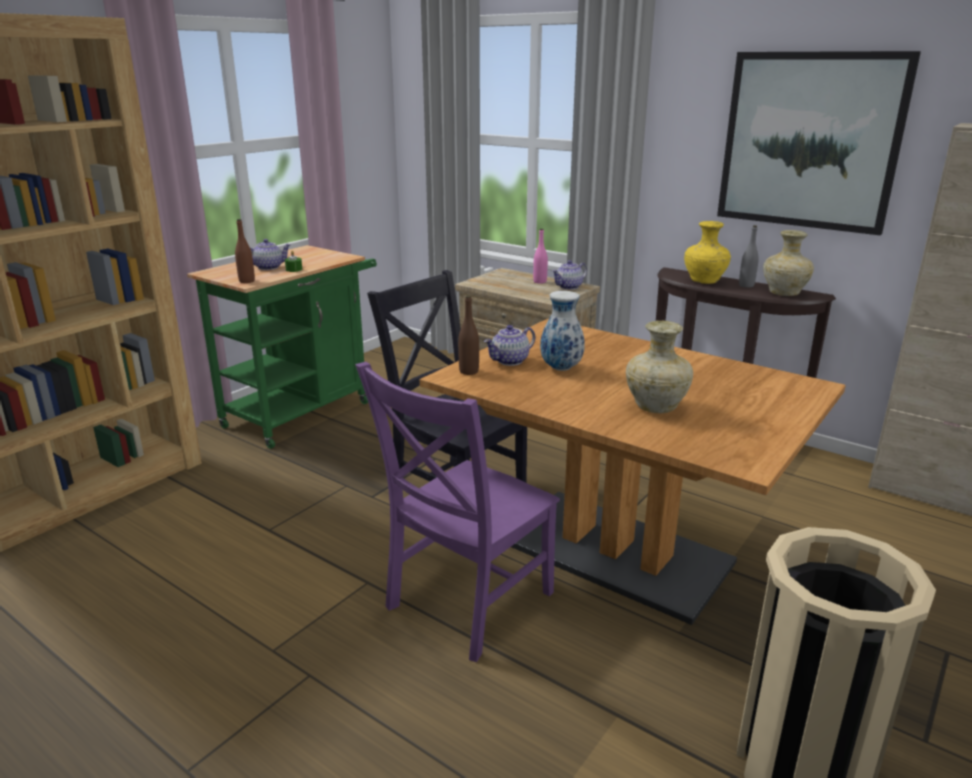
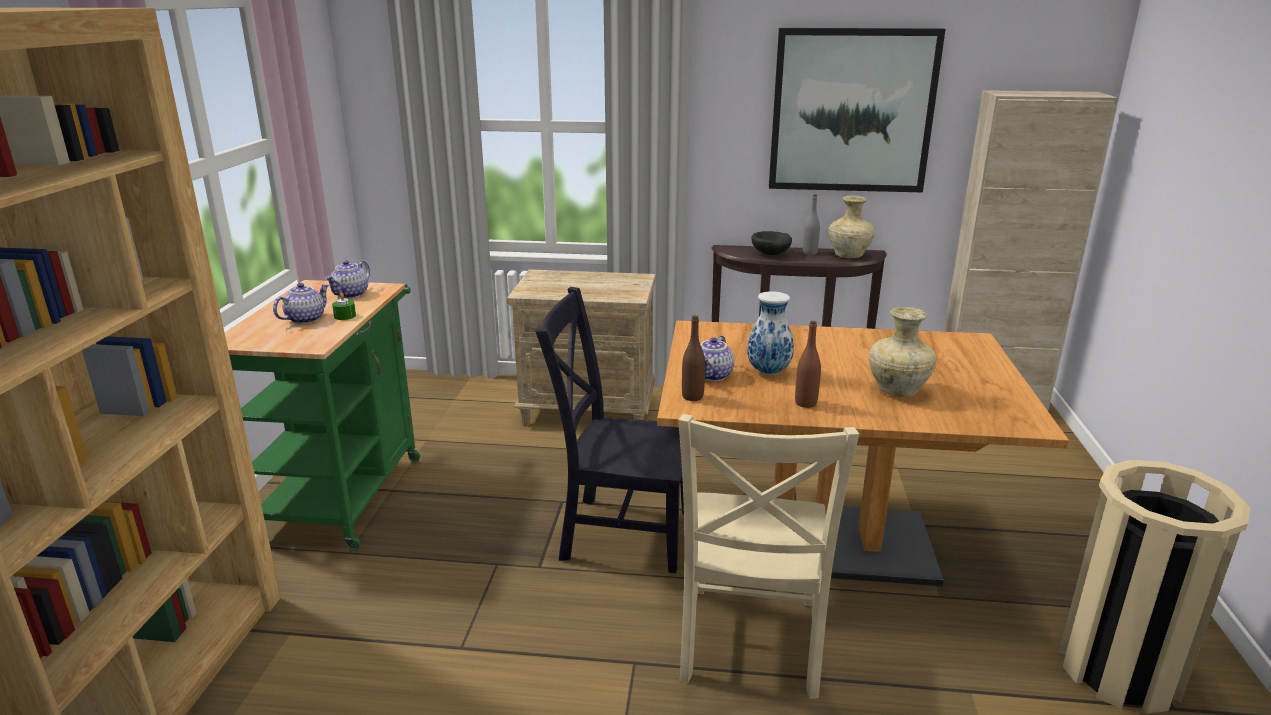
camera: 30 degrees left, 0 degrees up
brown bottle [235,219,255,283] -> brown bottle moved to [795,320,821,408]
purple chair [355,362,560,662] -> beige chair [678,414,859,699]
pink bottle [533,229,548,284] -> none
teapot [552,260,587,290] -> teapot moved to [325,260,370,298]
yellow vase [684,221,731,284] -> black bowl [751,231,792,255]

